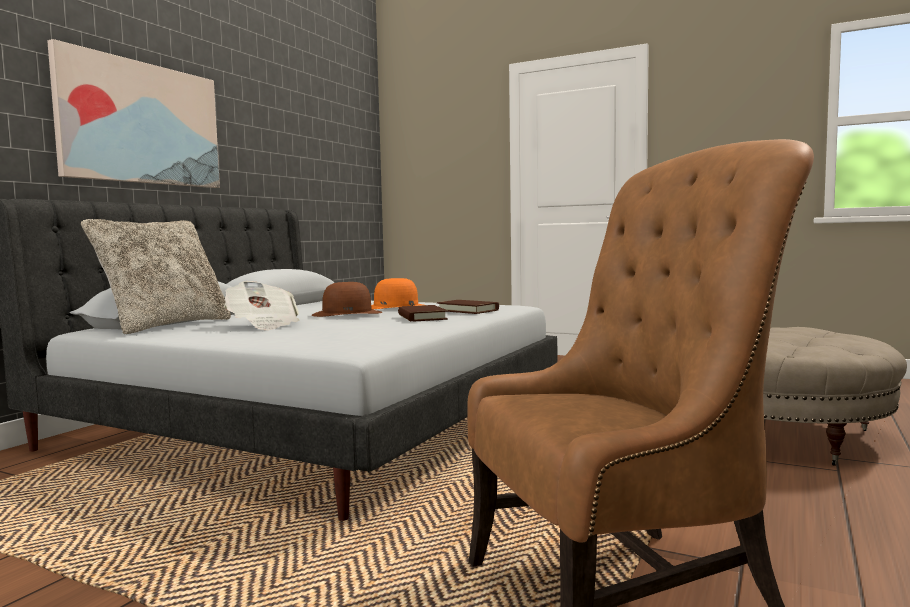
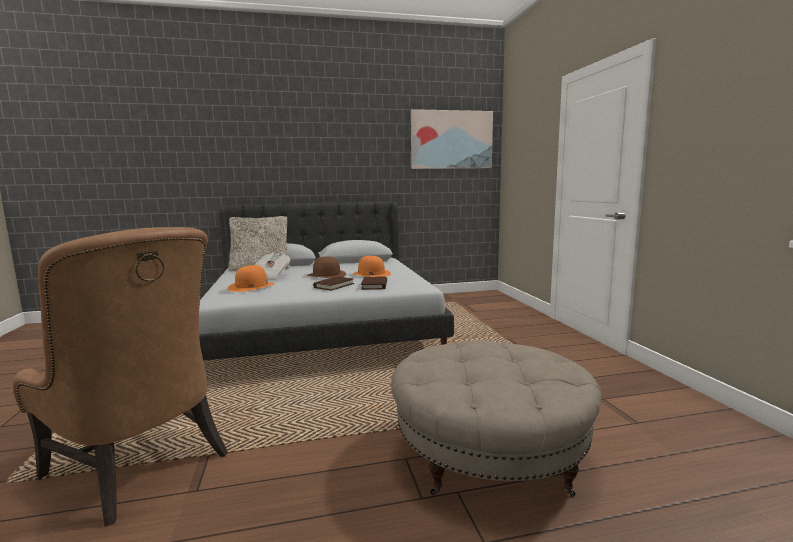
camera: 50 degrees right, 5 degrees up
picture [47,39,220,188] -> picture moved to [411,109,493,169]
none -> orange hat [228,265,274,292]

